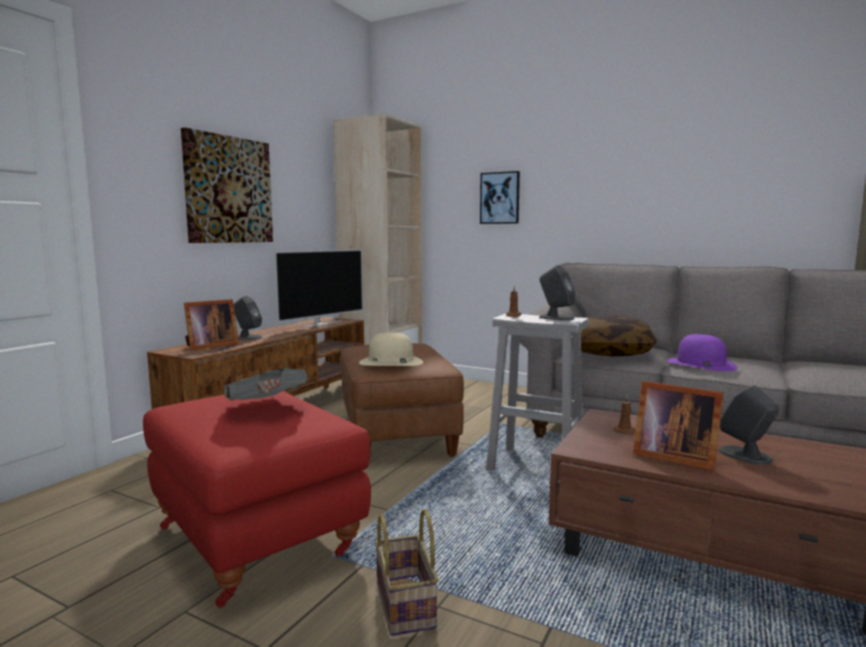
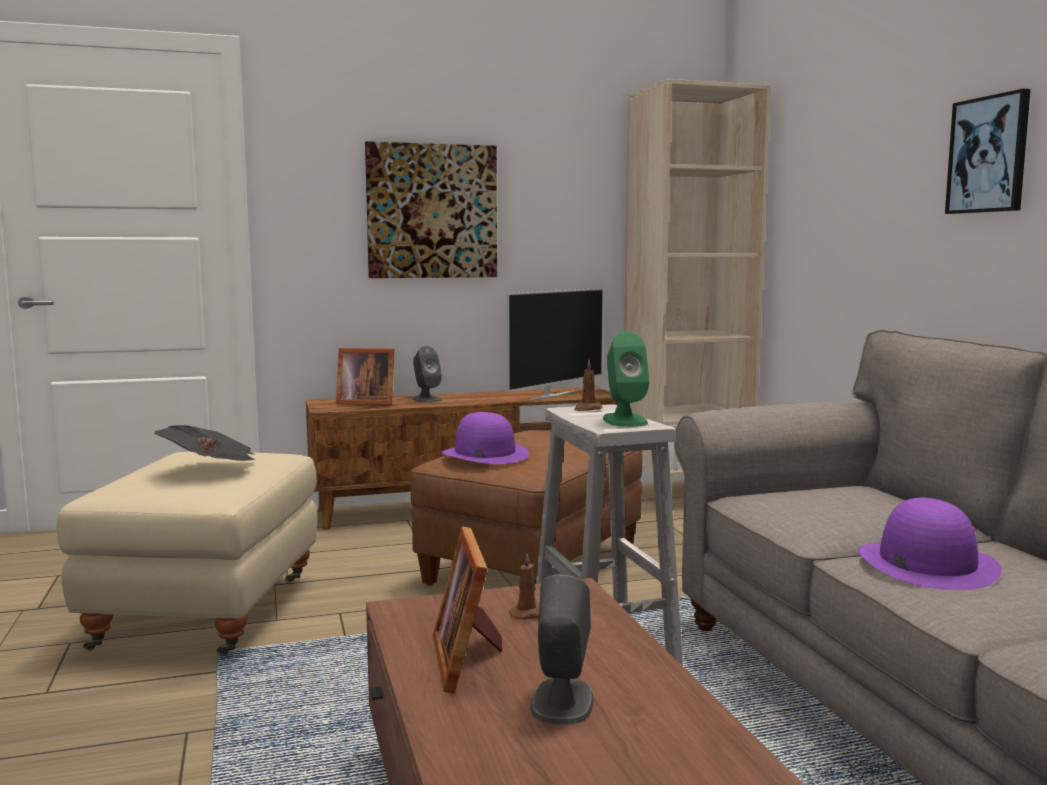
camera: 45 degrees right, 0 degrees up
red ottoman [143,391,371,608] -> beige ottoman [57,452,317,655]
television [274,250,363,328] -> television turned 45 degrees counterclockwise [507,288,604,401]
beige hat [359,332,423,366] -> purple hat [441,412,529,464]
basket [375,509,439,636] -> none
picture [480,171,520,224] -> picture moved to [945,89,1031,214]
grey speaker [539,265,576,321] -> green speaker [603,332,649,427]
pillow [581,316,657,356] -> none

